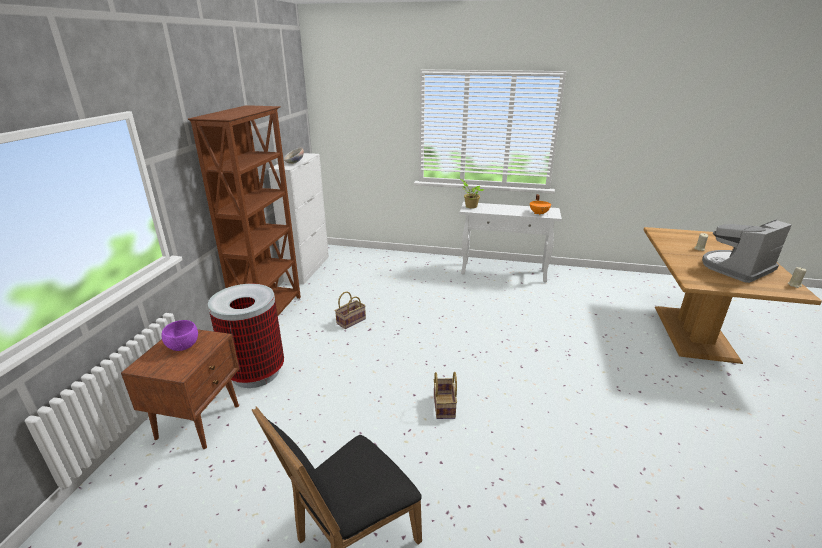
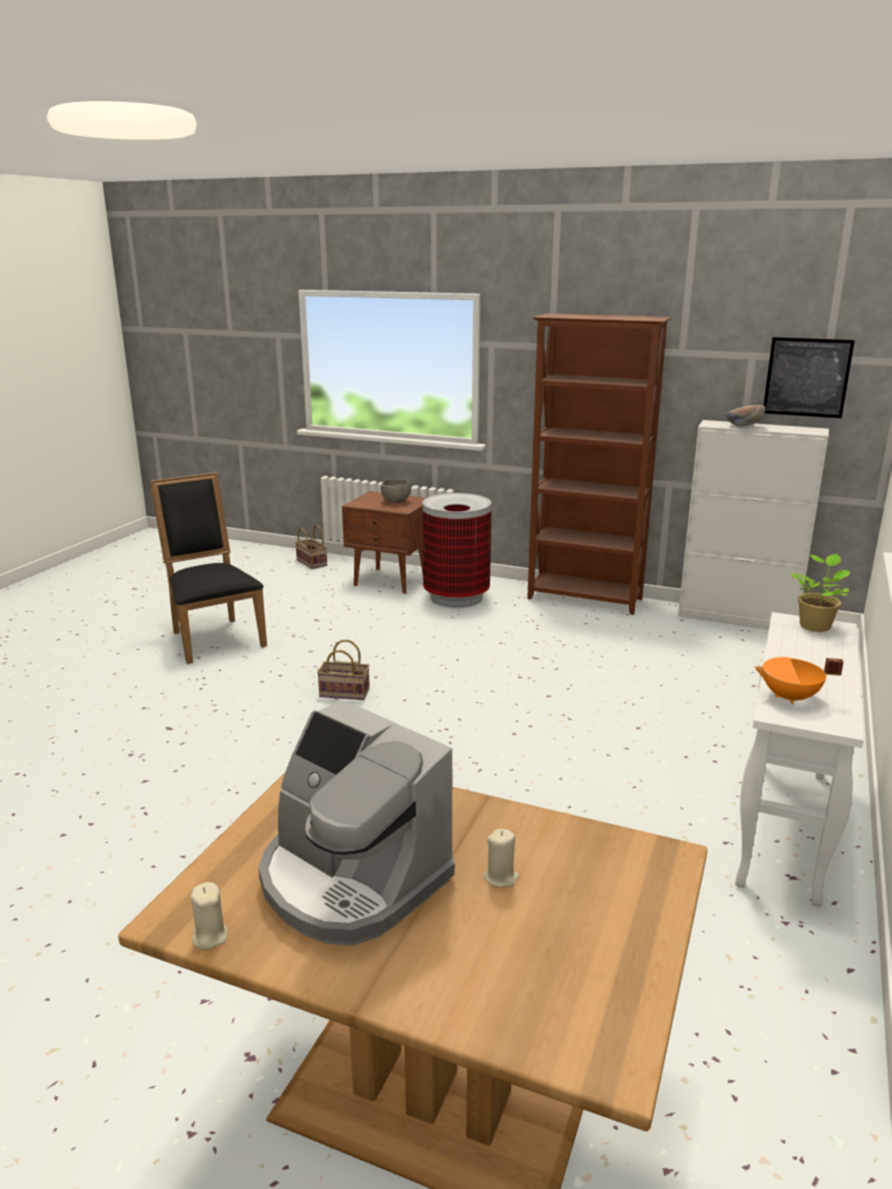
camera: 100 degrees right, 5 degrees down
purple bowl [162,320,198,351] -> grey bowl [381,479,411,503]
basket [335,291,366,329] -> basket moved to [295,525,327,569]
coffee machine [702,220,792,283] -> coffee machine turned 150 degrees clockwise [258,700,455,945]
none -> picture [764,337,855,418]

